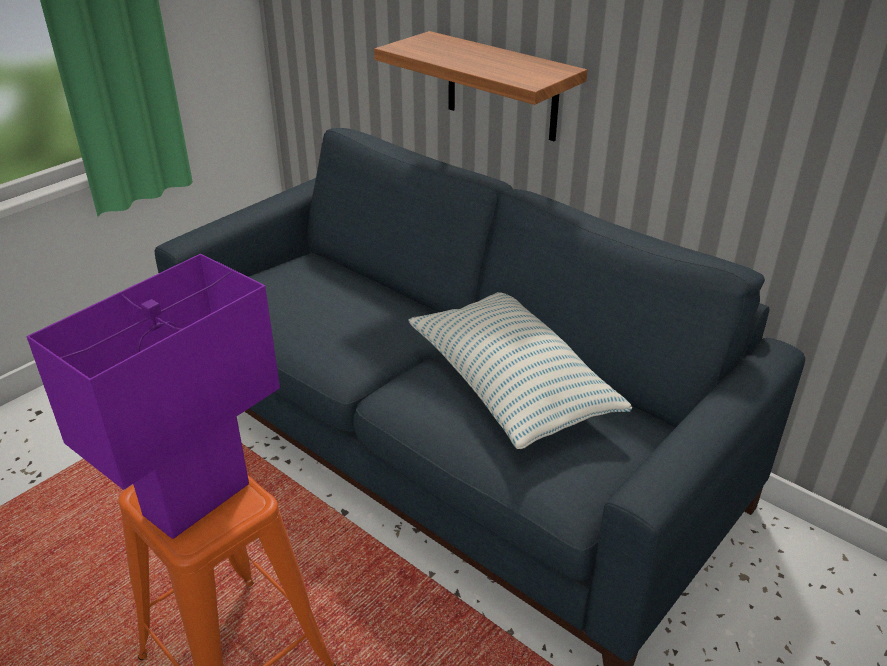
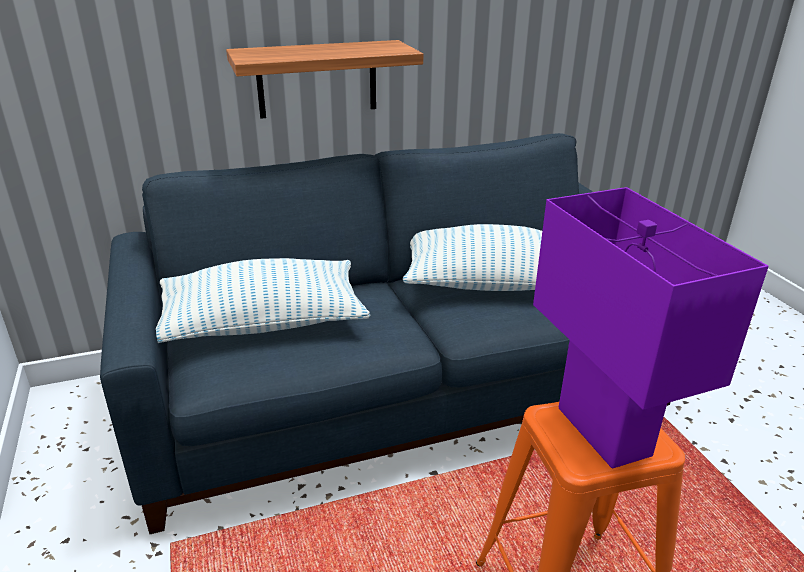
camera: 60 degrees left, 5 degrees down
none -> pillow [156,258,370,343]

